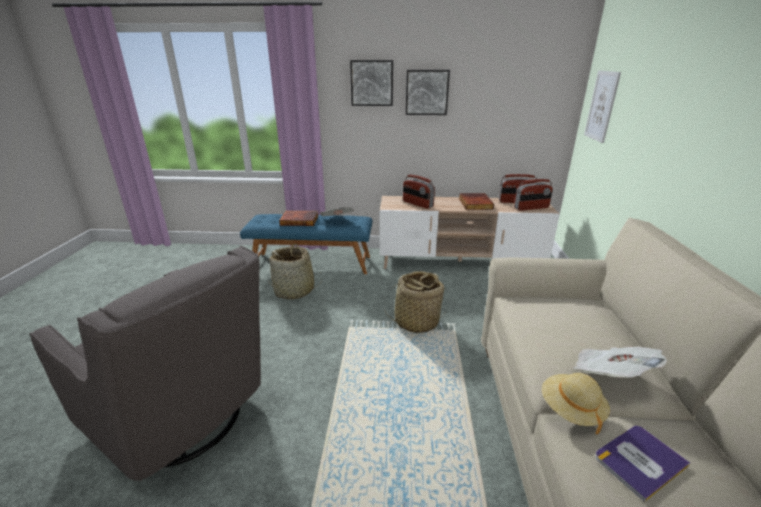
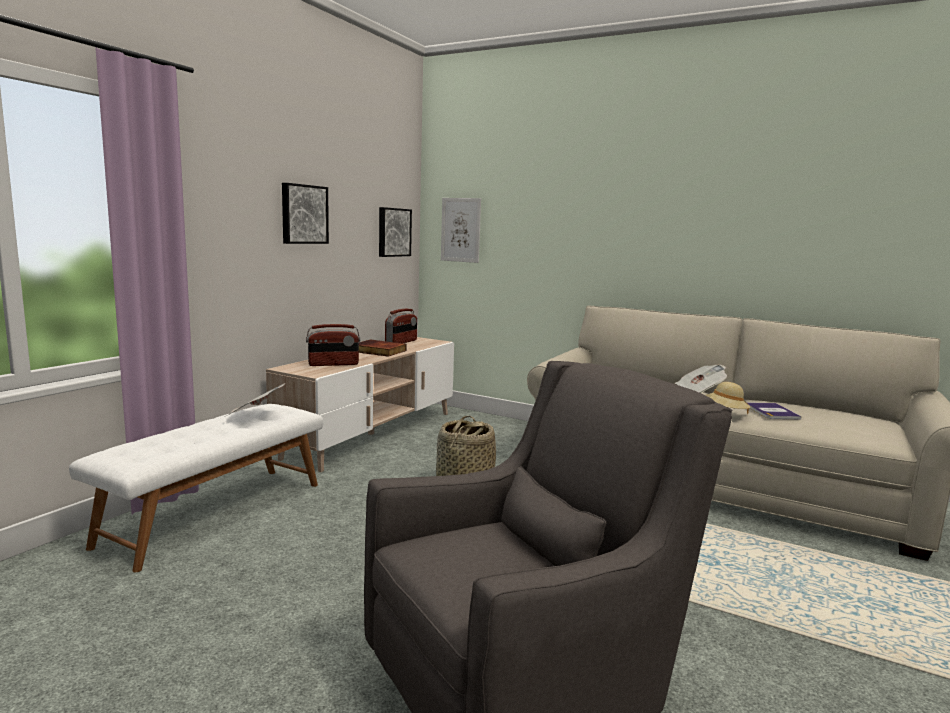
camera: 65 degrees left, 15 degrees down
blue bench [240,214,372,274] -> white bench [69,404,323,572]
basket [268,244,322,299] -> none
book [279,211,318,226] -> none
picture [350,60,393,106] -> picture moved to [379,207,412,257]
radio [514,179,553,211] -> none

